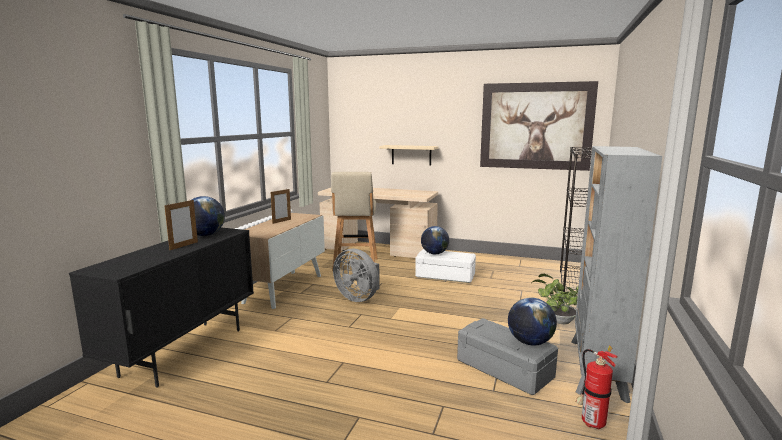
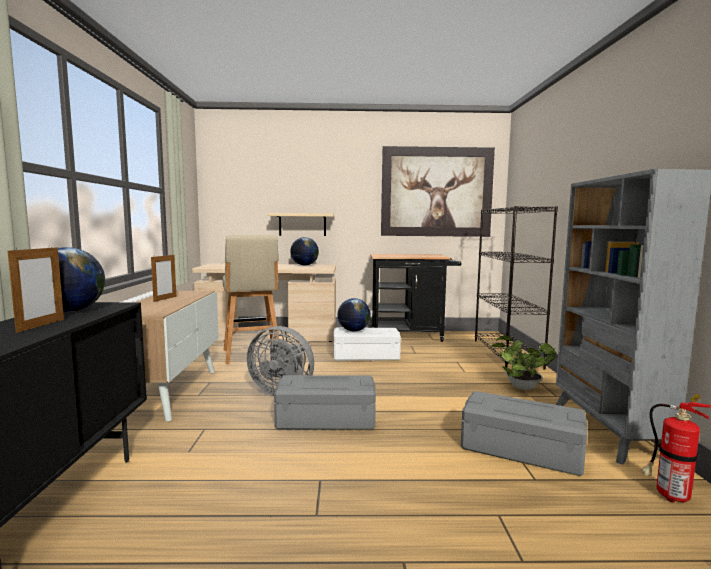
camera: 20 degrees left, 5 degrees down
globe [508,297,557,345] -> globe moved to [290,237,319,265]
none -> grey storage box [274,375,376,429]
none -> black cart [370,254,462,342]

